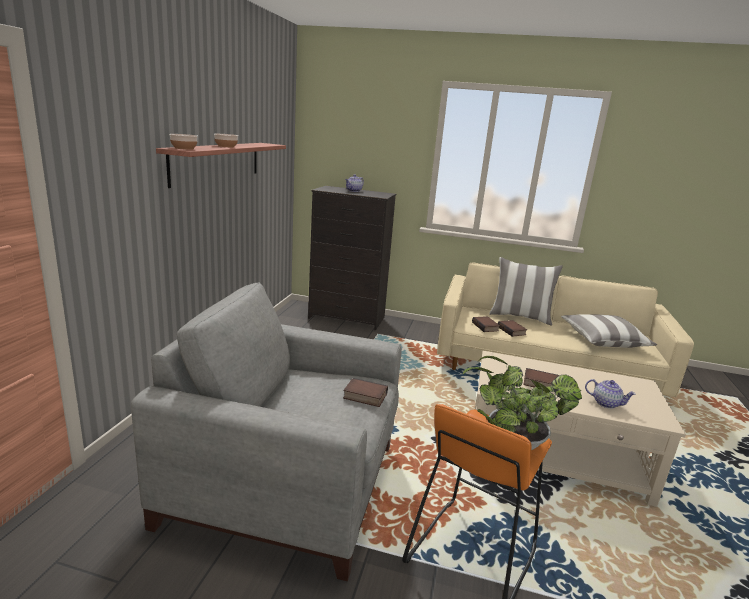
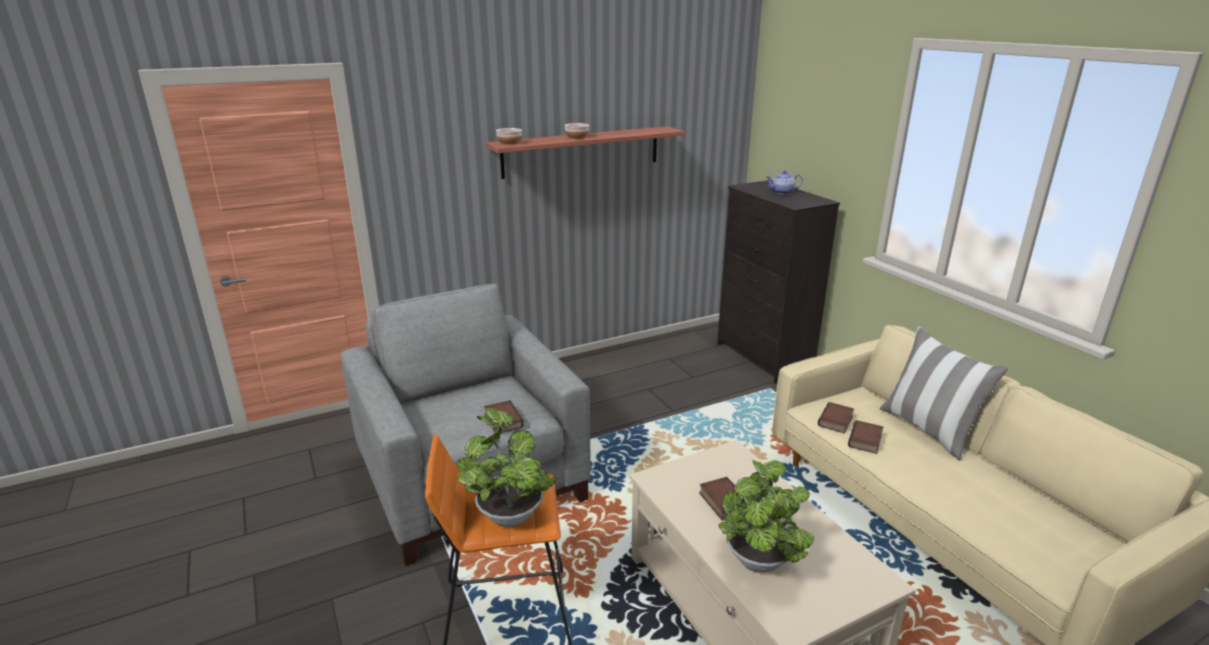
camera: 50 degrees right, 5 degrees up
pillow [561,314,657,348] -> none
teapot [585,379,636,409] -> potted plant [719,460,814,573]

